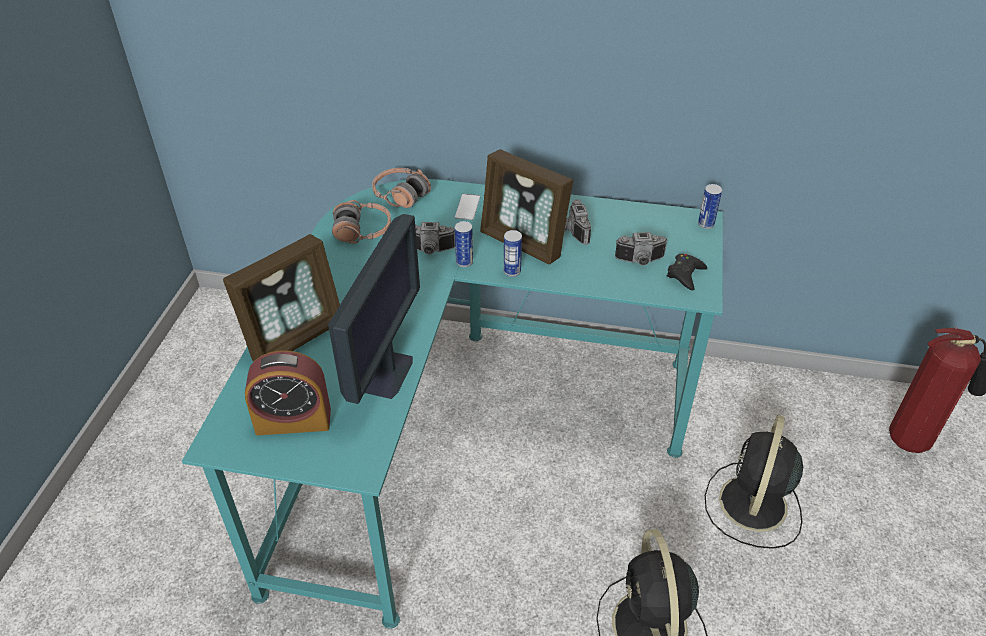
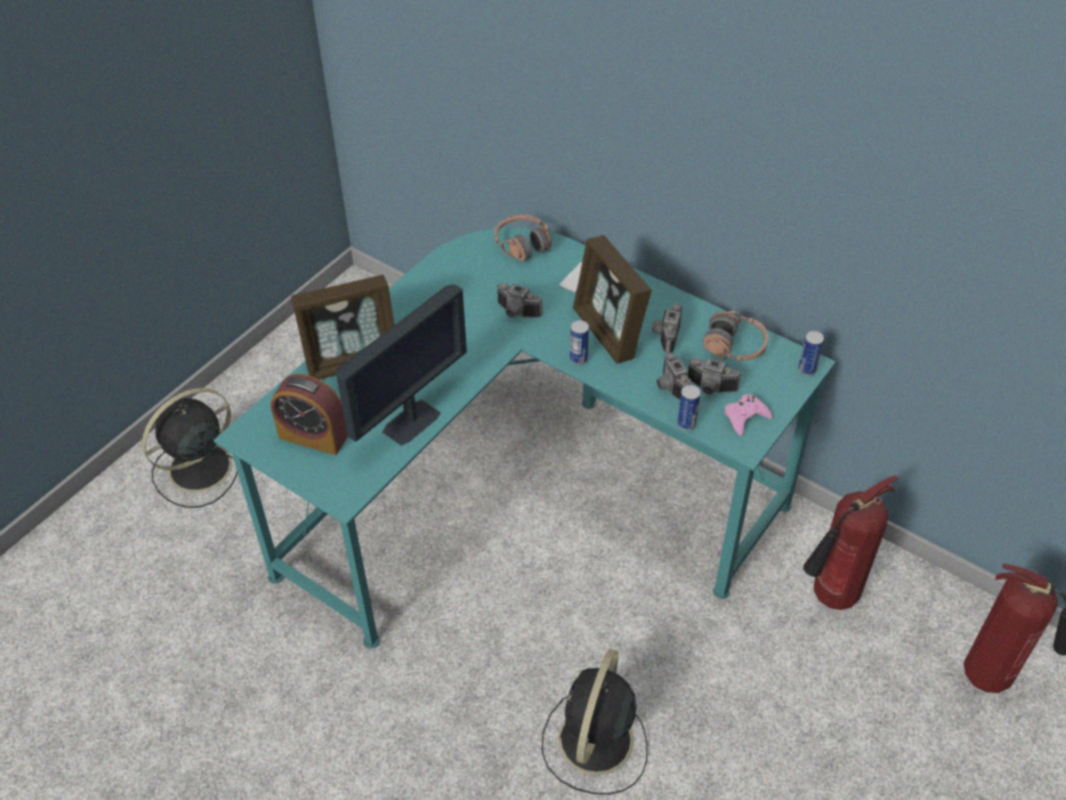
camera: 25 degrees right, 5 degrees up
headphones [332,200,391,244] -> headphones moved to [703,311,769,361]
can [455,221,473,267] -> can moved to [677,385,701,431]
black game controller [667,254,707,290] -> pink game controller [724,394,772,436]
black fan [705,415,803,549] -> black fan moved to [142,388,238,508]
none -> camera [657,353,693,400]
none -> fire extinguisher [803,475,899,610]

